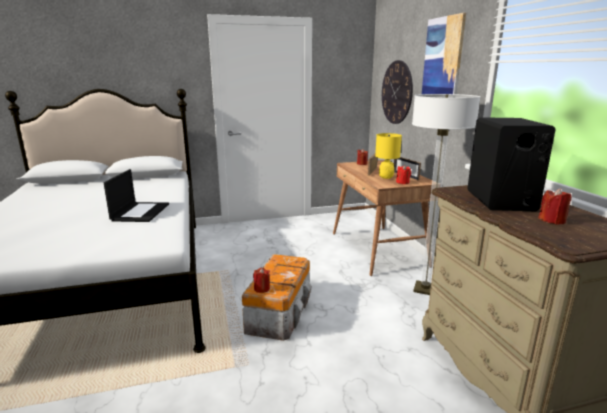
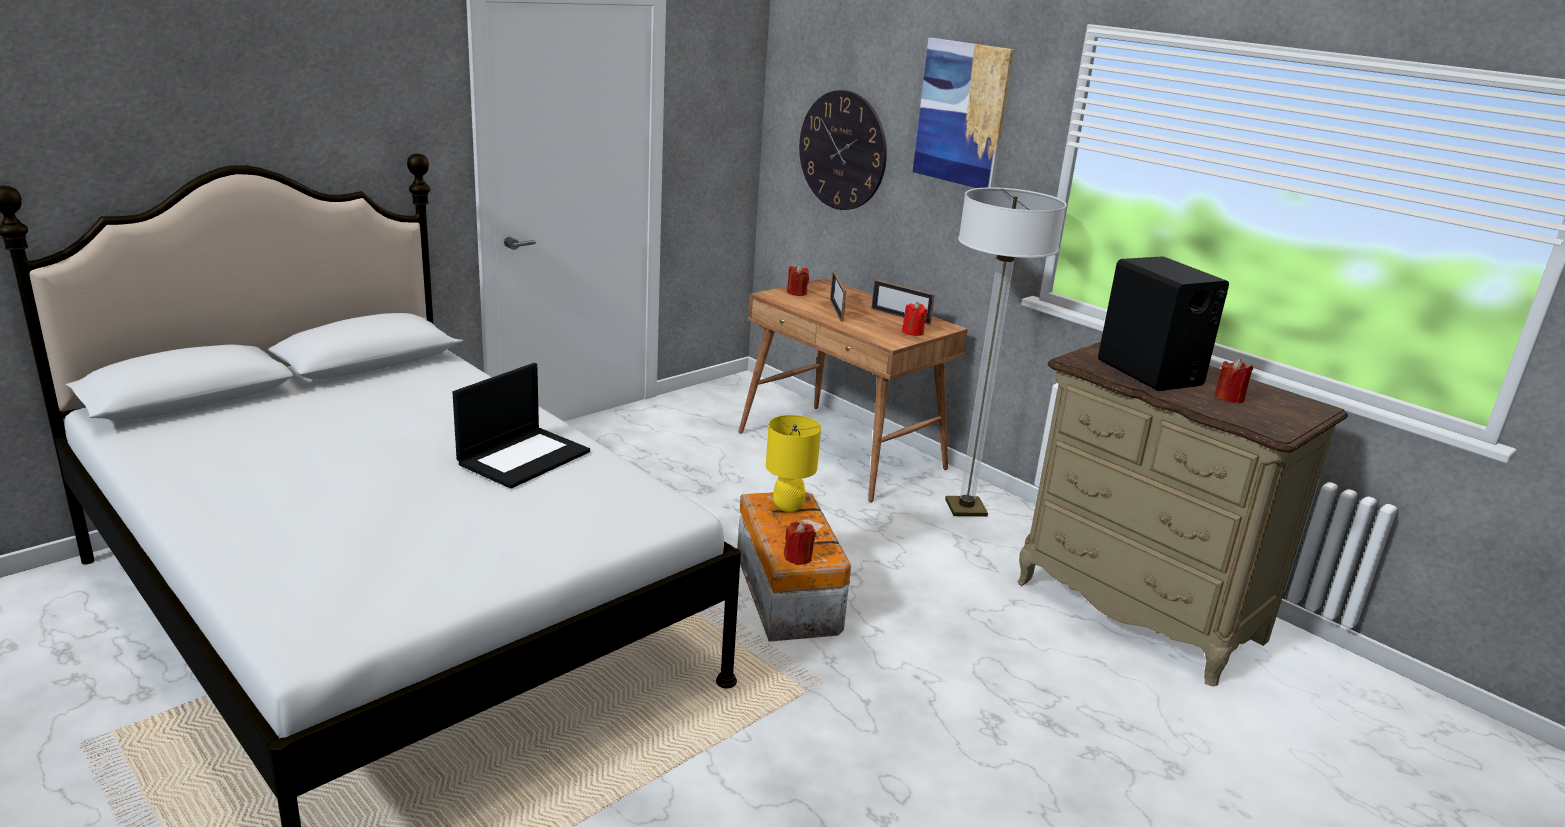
camera: 30 degrees left, 5 degrees up
laptop [104,169,169,222] -> laptop turned 60 degrees clockwise [452,363,590,489]
yellow table lamp [375,133,402,179] -> yellow table lamp moved to [766,415,821,512]

